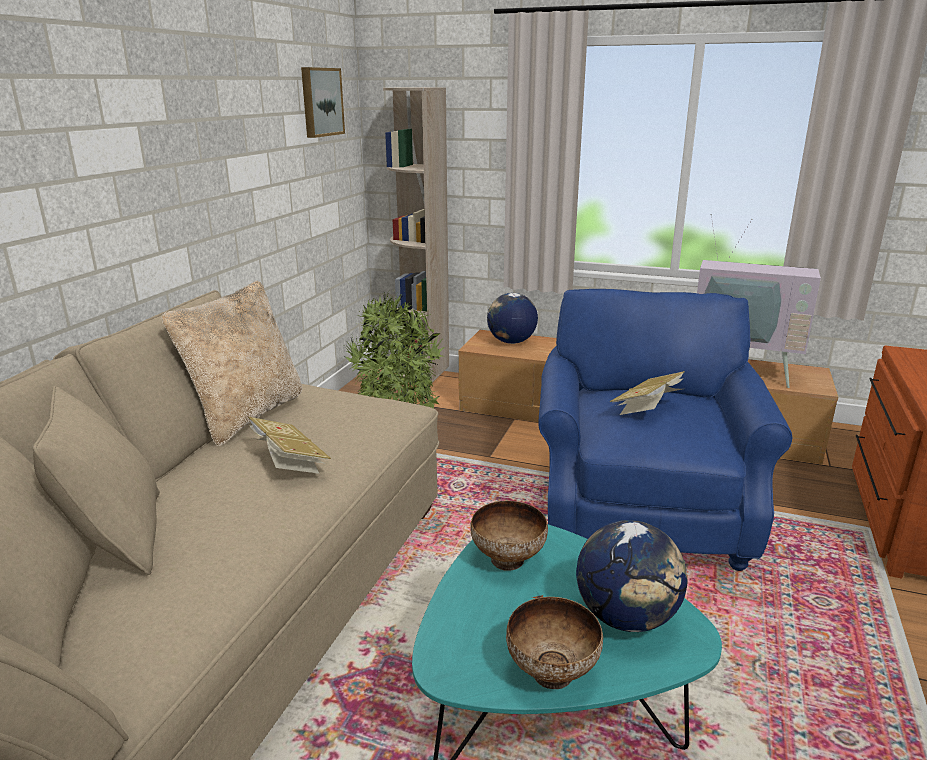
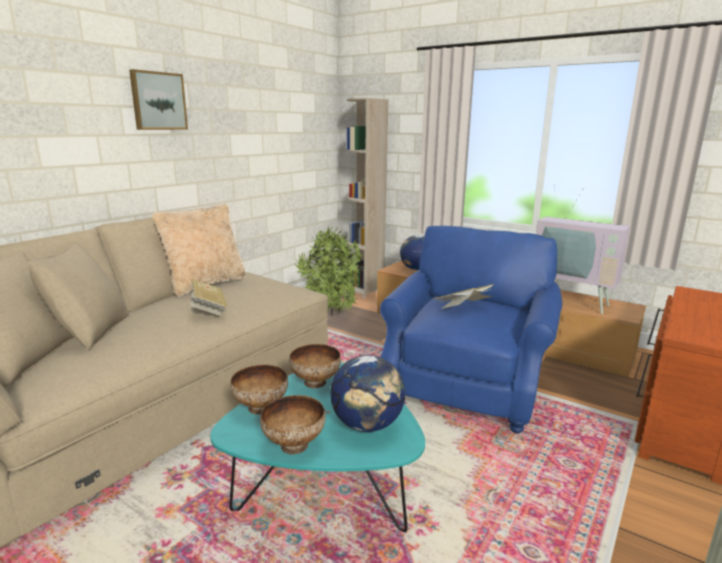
camera: 15 degrees right, 5 degrees down
picture [301,67,345,138] -> picture moved to [129,69,188,130]
none -> bowl [230,365,288,415]

